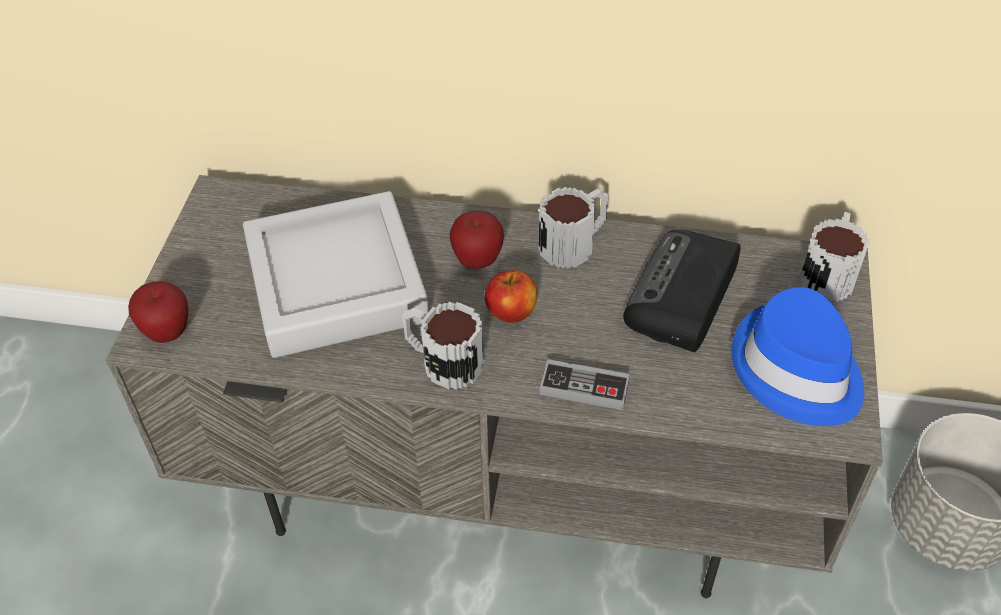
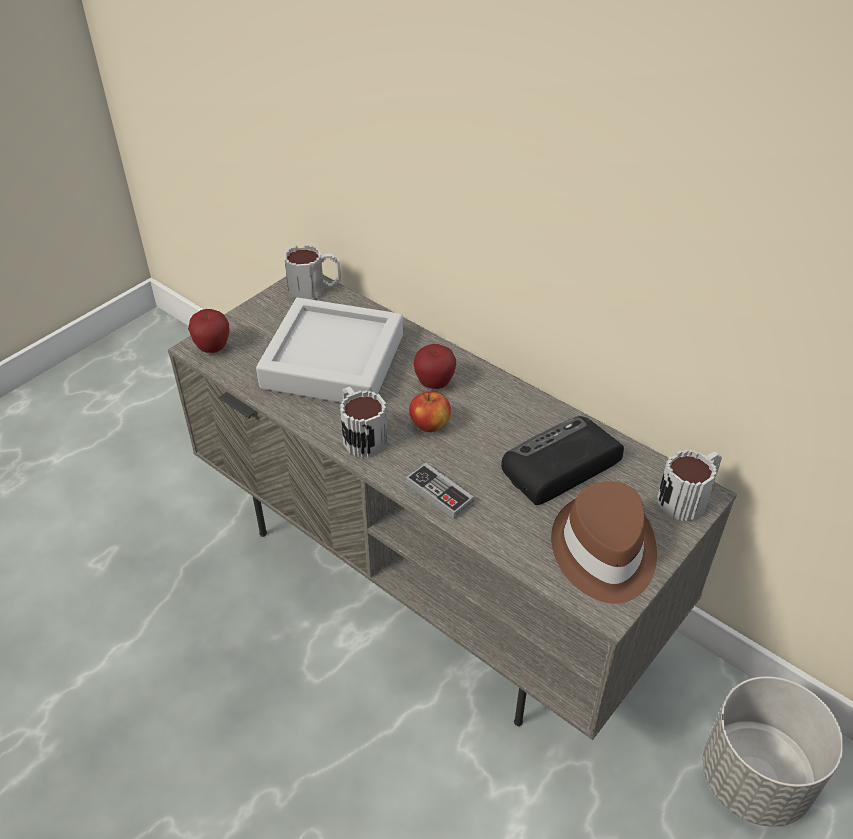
camera: 30 degrees right, 5 degrees down
mug [539,187,608,269] -> mug moved to [284,244,341,300]
blue hat [732,287,864,426] -> brown hat [551,481,657,604]

